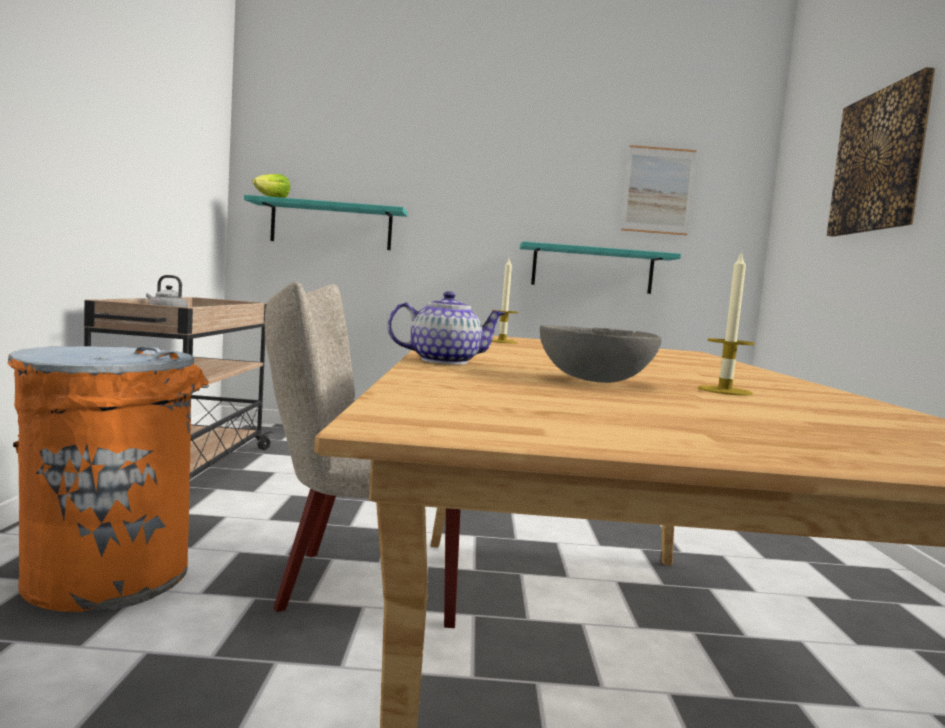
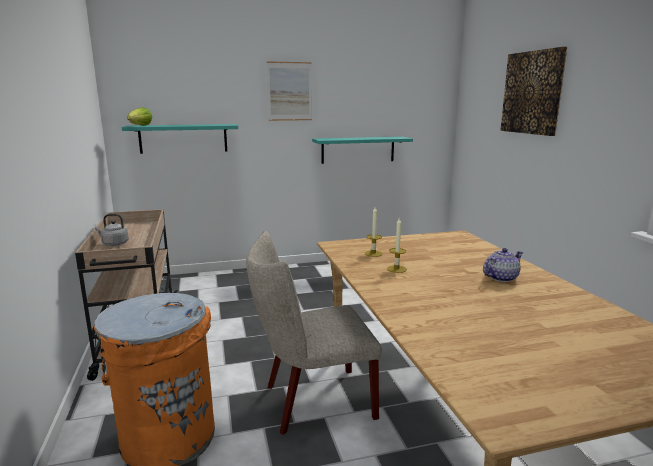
camera: 15 degrees left, 10 degrees up
teapot [387,291,506,365] -> teapot moved to [483,248,523,282]
grey bowl [540,325,662,383] -> none
picture [621,145,697,236] -> picture moved to [267,61,312,121]
candle [698,251,755,396] -> candle moved to [387,218,407,273]

